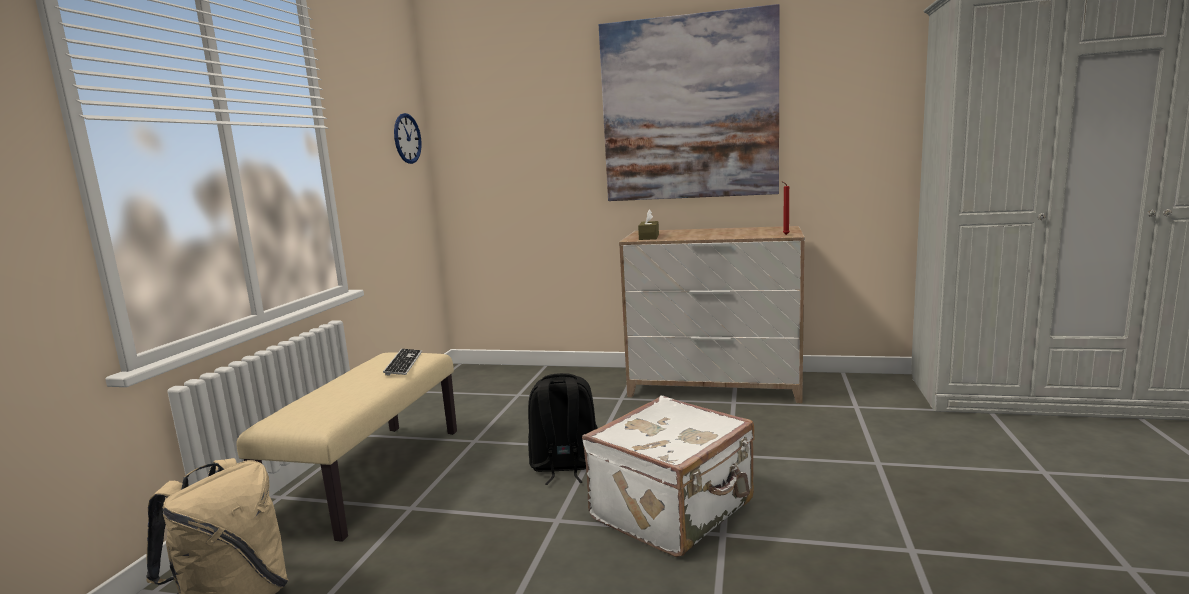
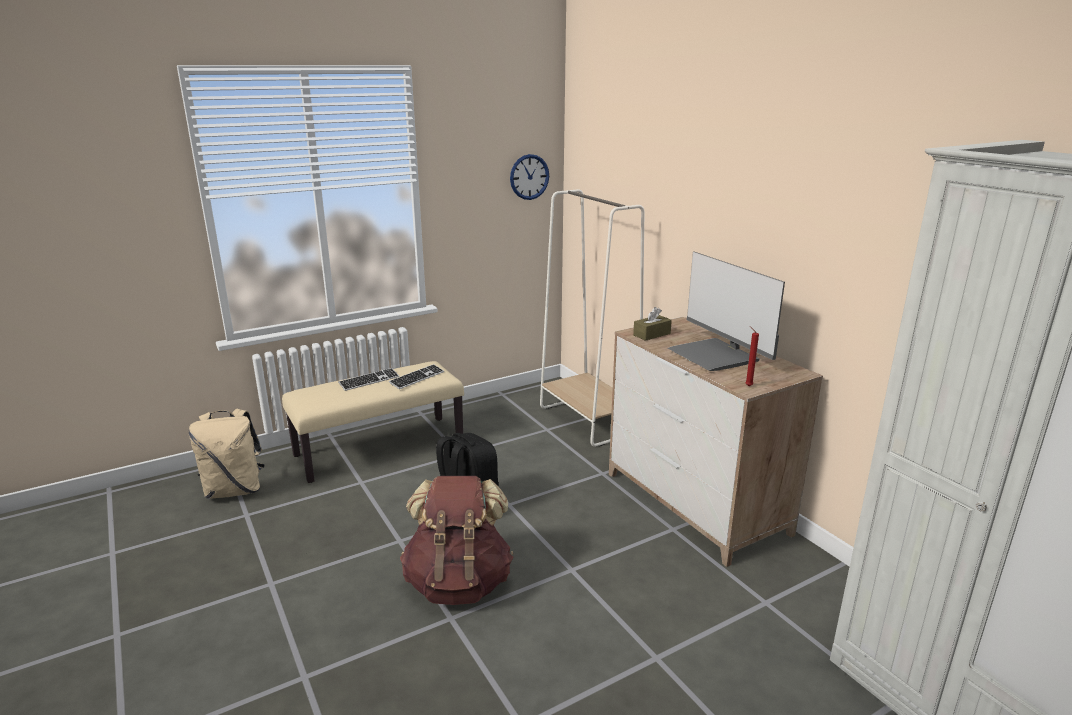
camera: 45 degrees right, 10 degrees up
white suitcase [582,395,755,557] -> brown backpack [400,476,513,605]
picture [599,4,780,201] -> none
none -> keyboard [338,368,399,391]
none -> clothes rack [540,189,645,447]
none -> monitor [667,252,785,371]

